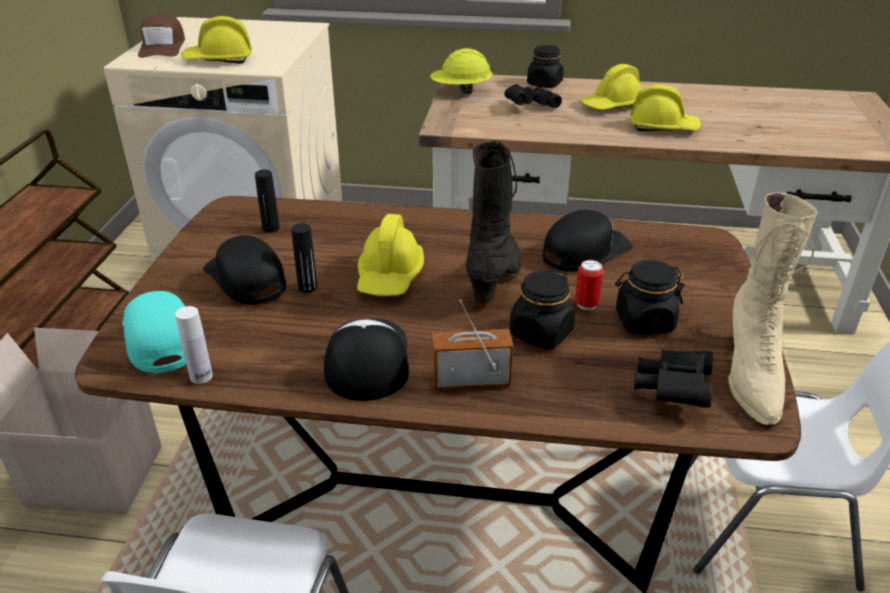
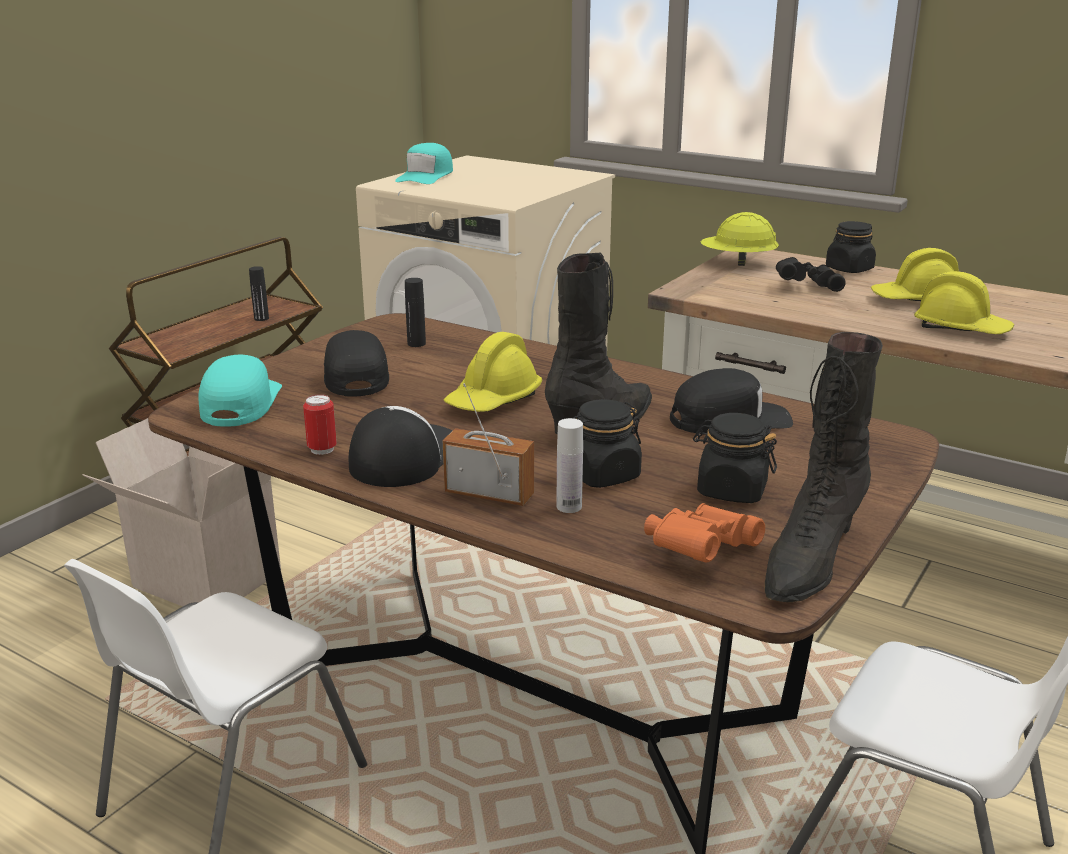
camera: 25 degrees right, 10 degrees down
brown cap [138,14,185,58] -> turquoise cap [395,143,453,184]
white bottle [175,306,213,384] -> white bottle moved to [556,418,583,513]
yellow hard hat [181,16,252,64] -> none
black bottle [291,223,317,293] -> black bottle moved to [249,266,269,321]
can [575,260,604,310] -> can moved to [303,394,337,455]
black binoculars [634,349,713,408] -> orange binoculars [644,503,765,563]
beige boot [728,193,818,425] -> black boot [765,332,883,603]

